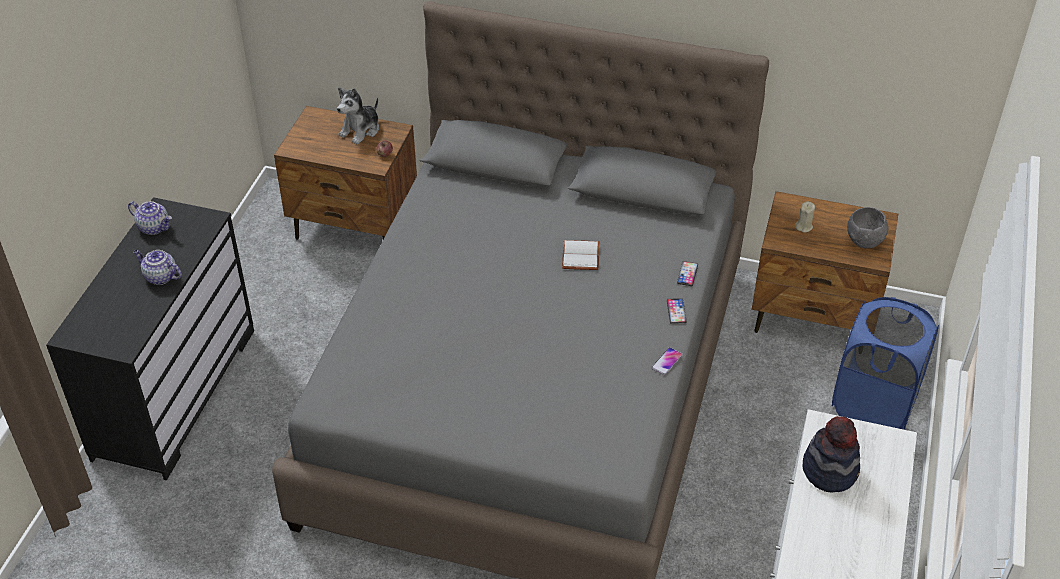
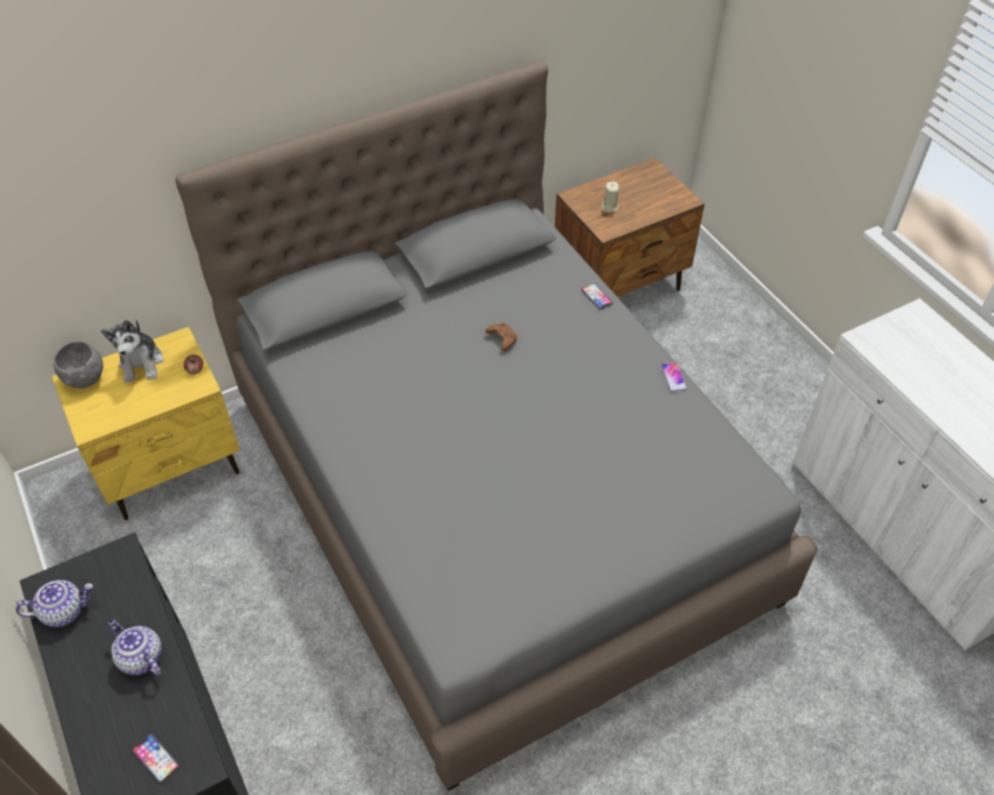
camera: 45 degrees left, 5 degrees up
teapot [133,250,182,285] -> teapot turned 60 degrees clockwise [108,619,162,676]
brown nightstand [274,106,417,240] -> yellow nightstand [52,327,240,520]
white book [562,240,599,270] -> brown game controller [485,323,517,351]
phone [667,298,687,324] -> phone moved to [132,734,180,783]
hat [802,416,860,492] -> none
blue laundry basket [832,297,939,430] -> none
grey bowl [847,207,889,248] -> grey bowl moved to [54,341,103,388]

